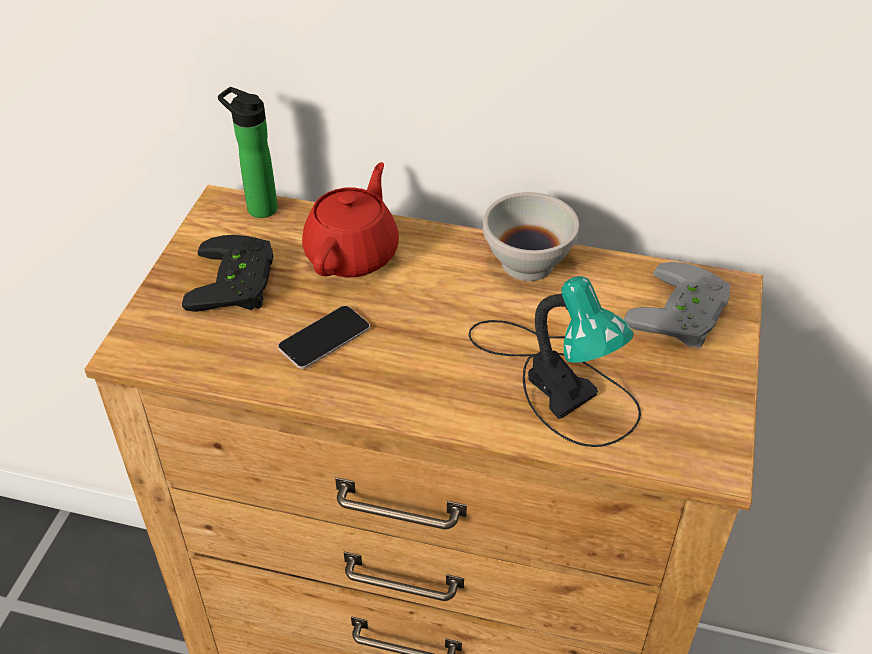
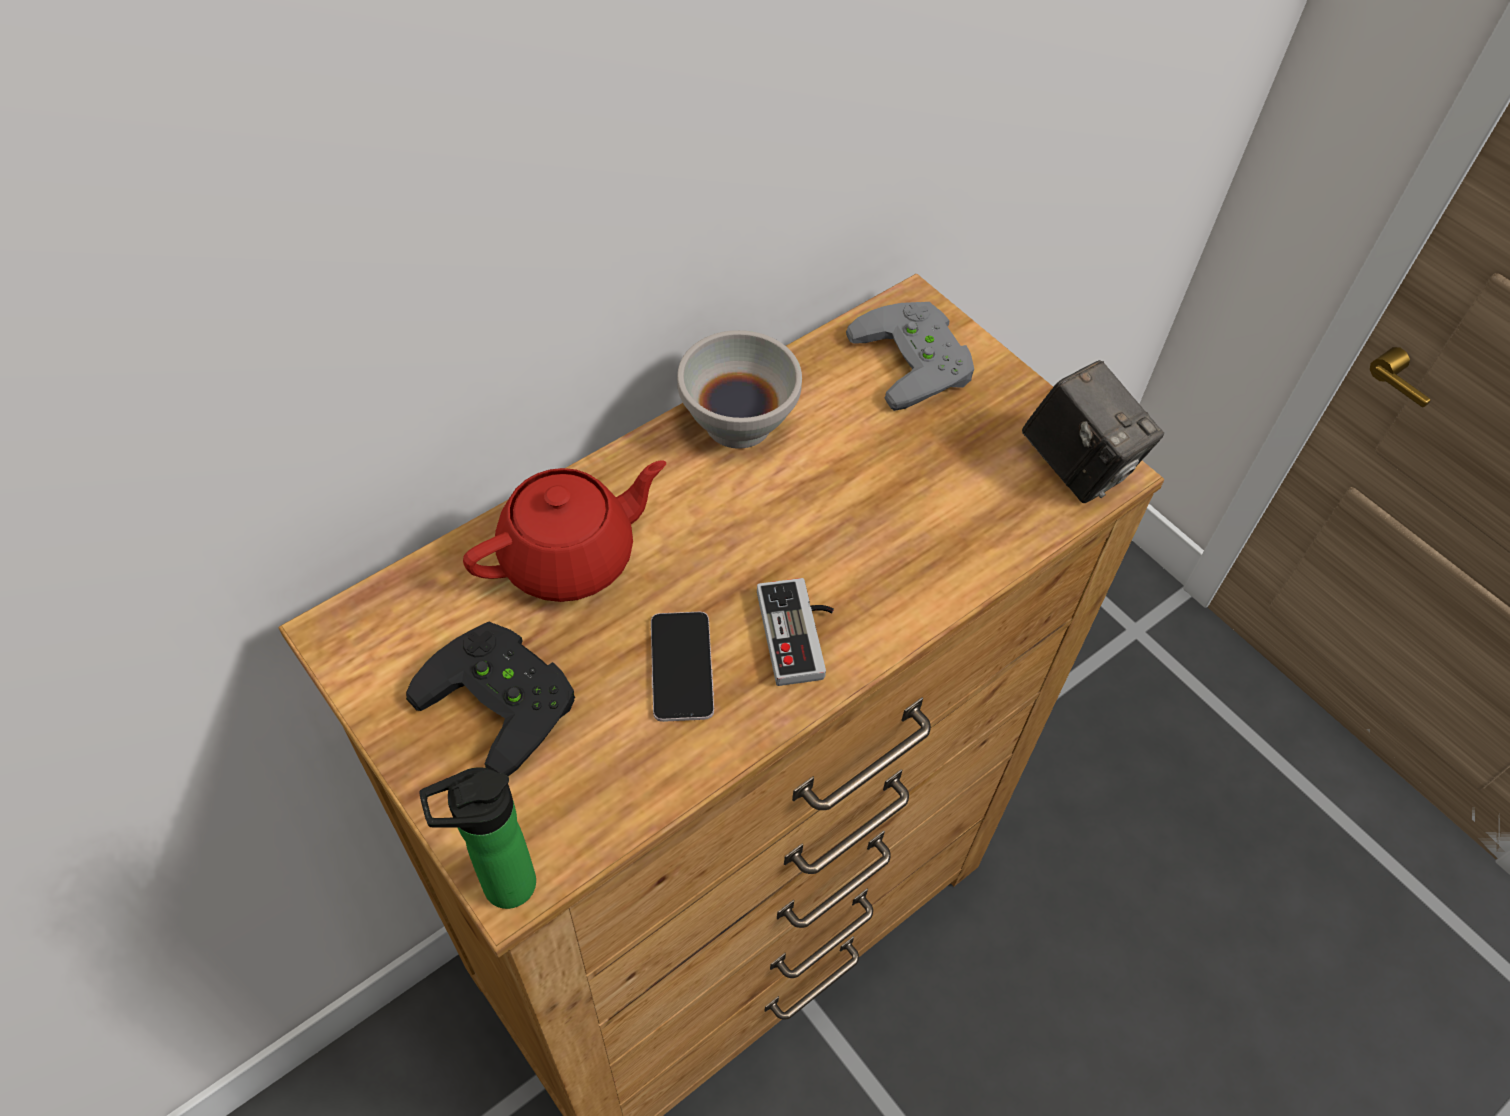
camera: 55 degrees left, 10 degrees up
bottle [218,87,278,218] -> bottle moved to [419,767,536,909]
red teapot [302,162,399,277] -> red teapot turned 90 degrees clockwise [463,460,666,602]
table lamp [468,276,641,447] -> none
none -> game controller [757,578,834,686]
none -> camera [1022,360,1164,503]

